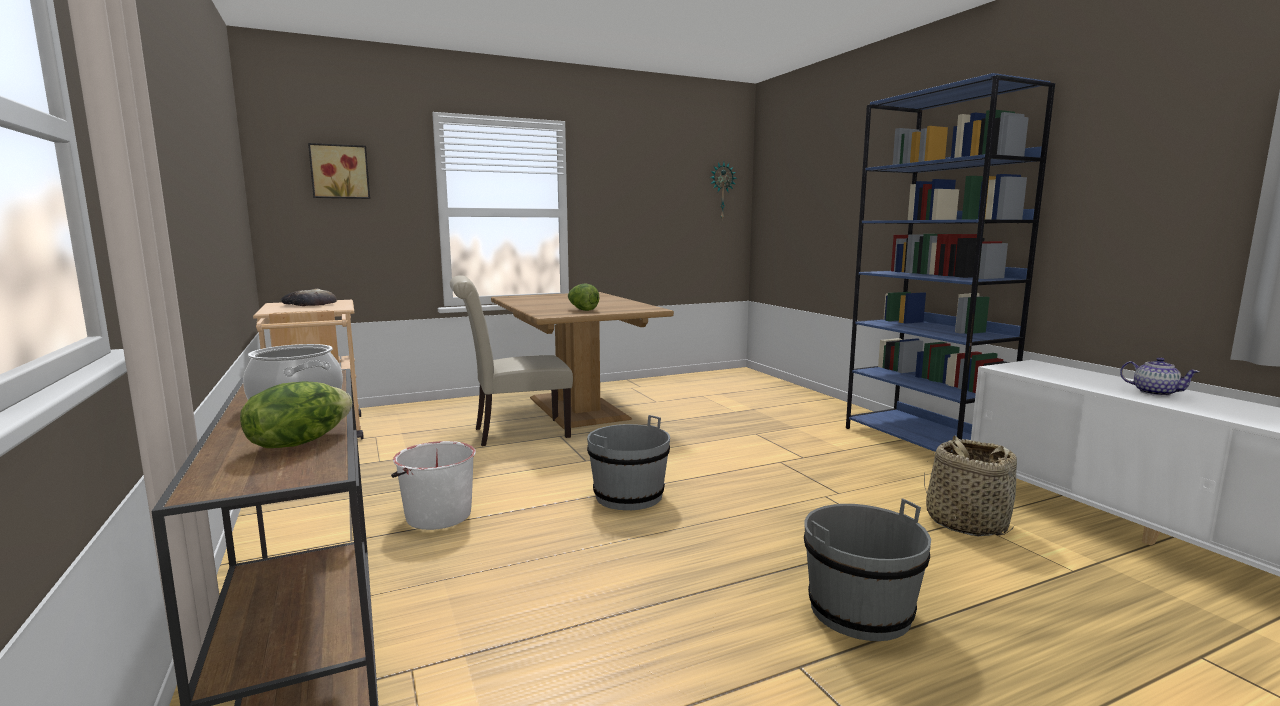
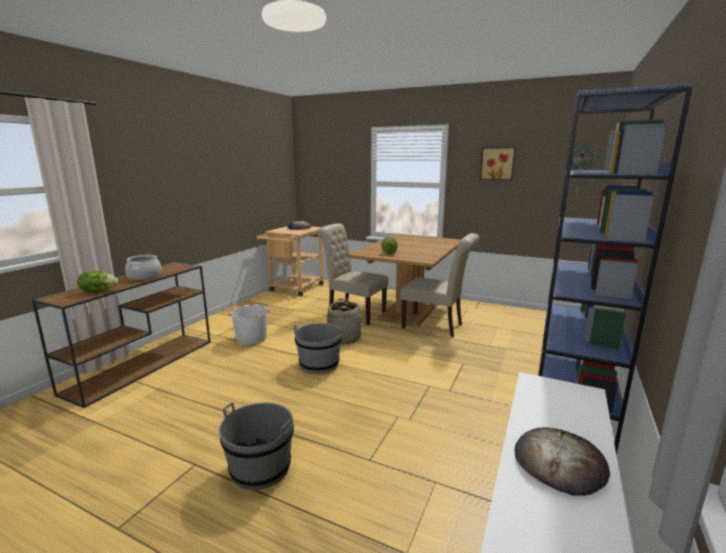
camera: 50 degrees right, 5 degrees up
picture [308,143,370,199] -> picture moved to [480,147,516,180]
basket [924,435,1017,536] -> basket moved to [327,298,361,344]
teapot [1120,357,1200,396] -> bread [515,427,610,496]
none -> beige chair [400,233,479,337]

